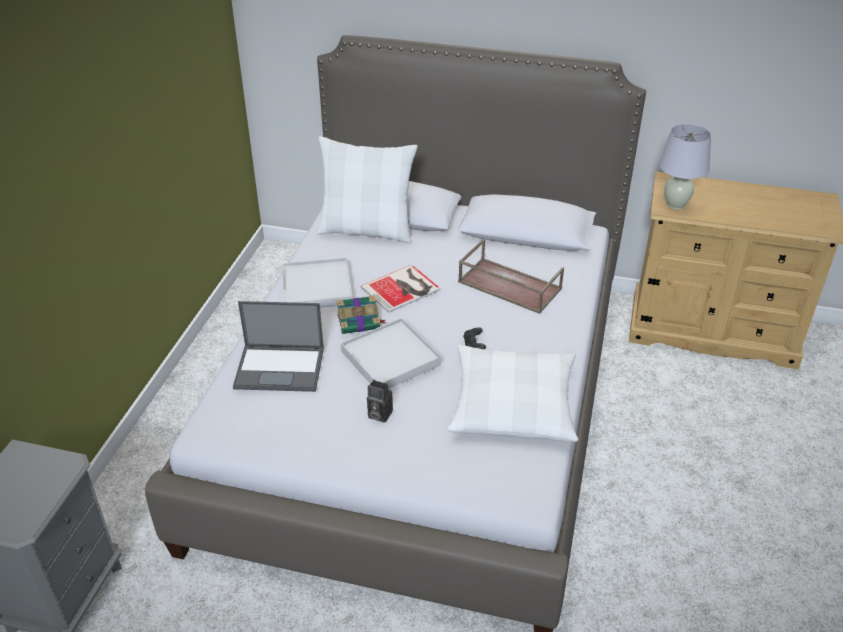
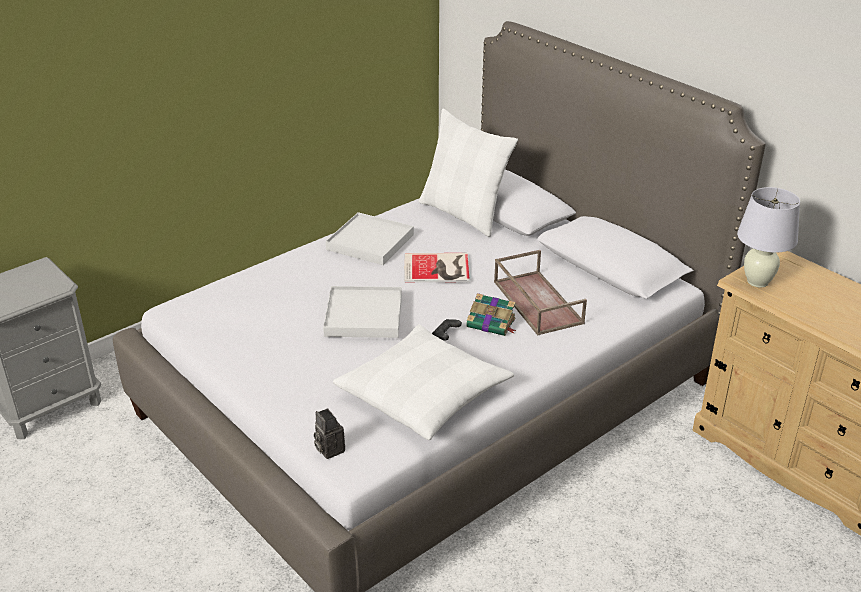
camera: 35 degrees right, 5 degrees down
laptop [233,301,324,392] -> none
book [337,295,386,334] -> book moved to [466,293,516,336]
camera [367,380,393,423] -> camera moved to [314,408,345,459]

